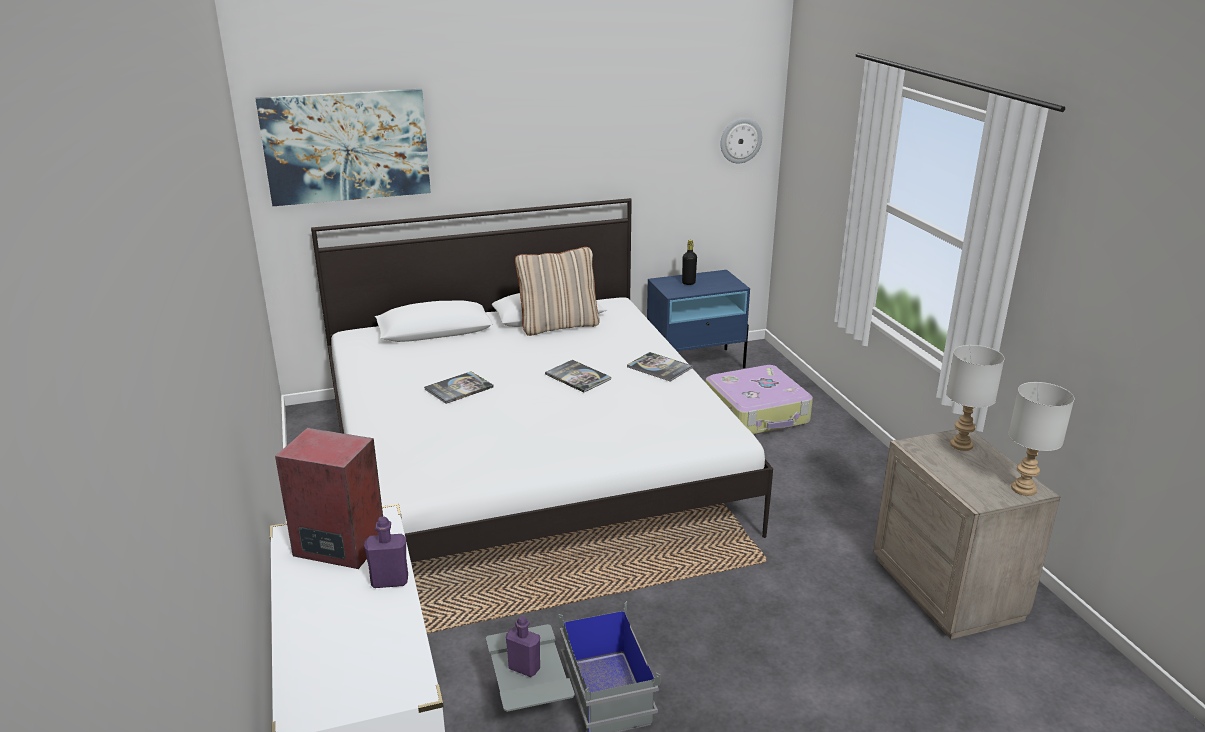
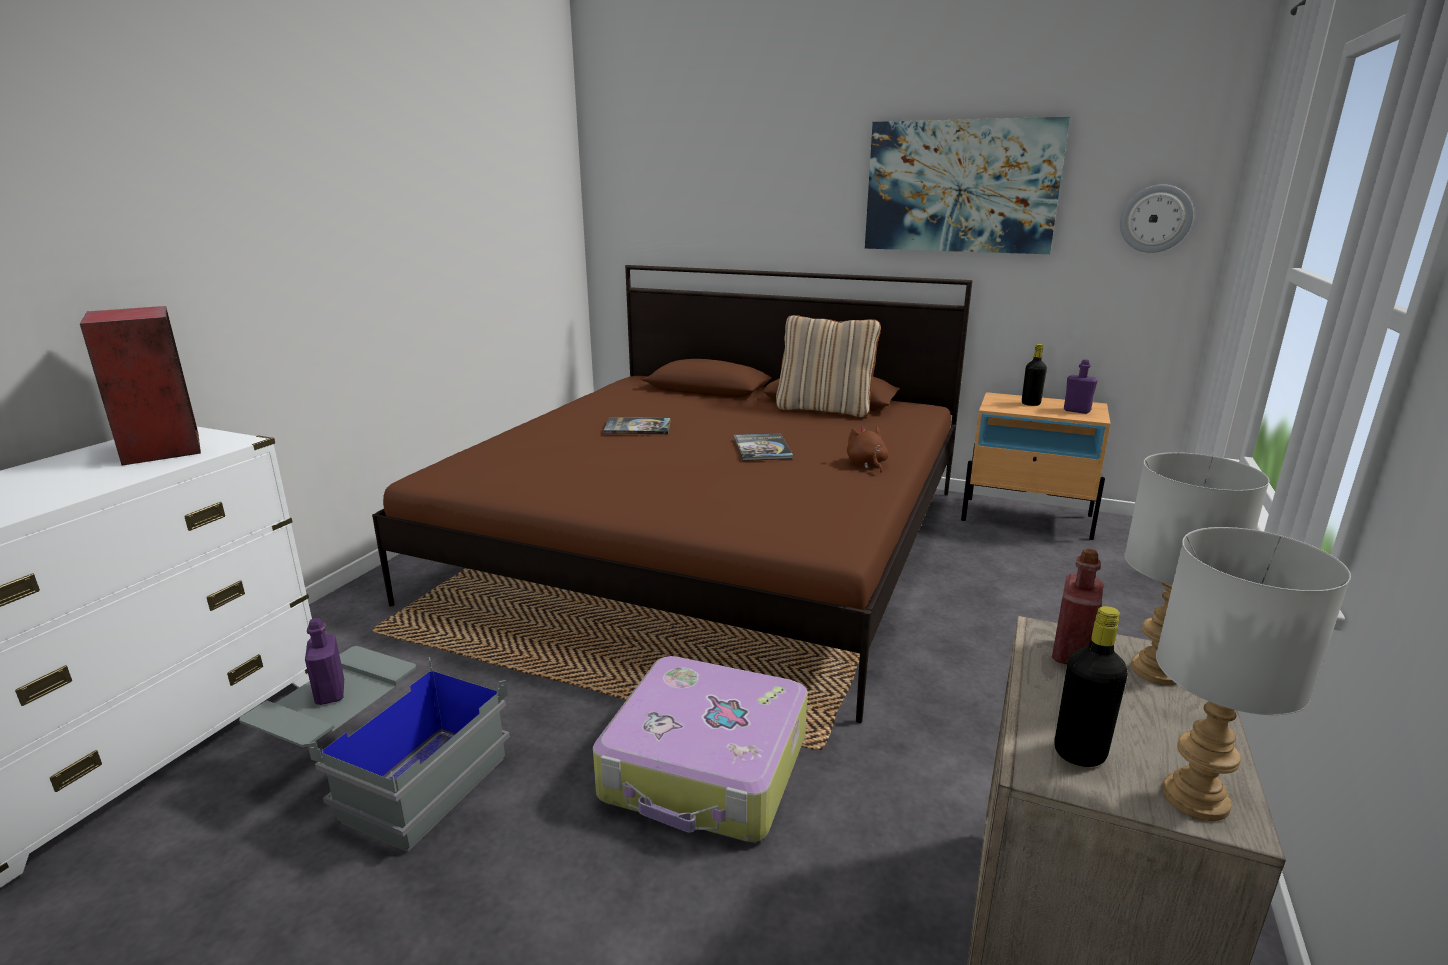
camera: 40 degrees right, 5 degrees down
picture [255,89,431,206] -> picture moved to [865,117,1070,254]
white bed [311,198,773,562] -> brown bed [372,265,972,723]
purple bottle [364,517,408,588] -> purple bottle moved to [1064,359,1098,414]
book [627,352,693,381] -> brown plush toy [847,426,889,472]
blue nightstand [647,270,750,368] -> beige nightstand [961,392,1110,540]
suitcase [706,365,813,435] -> suitcase moved to [593,656,808,842]
none -> red bottle [1052,548,1103,664]
none -> black bottle [1055,606,1128,767]

